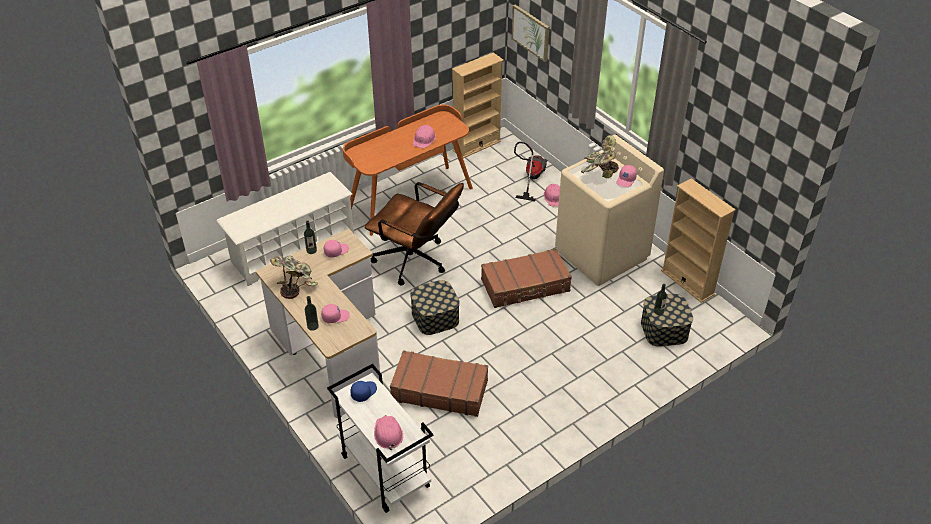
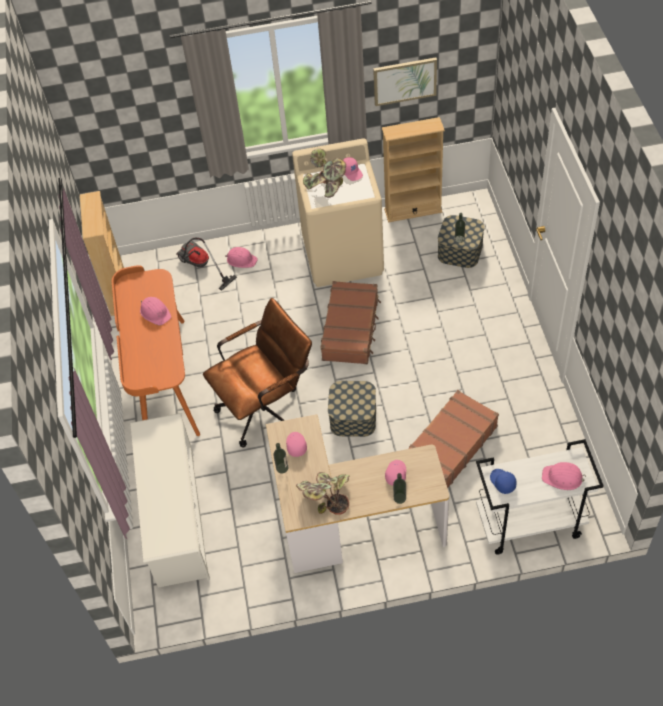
camera: 60 degrees left, 10 degrees up
picture [512,5,549,62] -> picture moved to [373,58,437,106]

